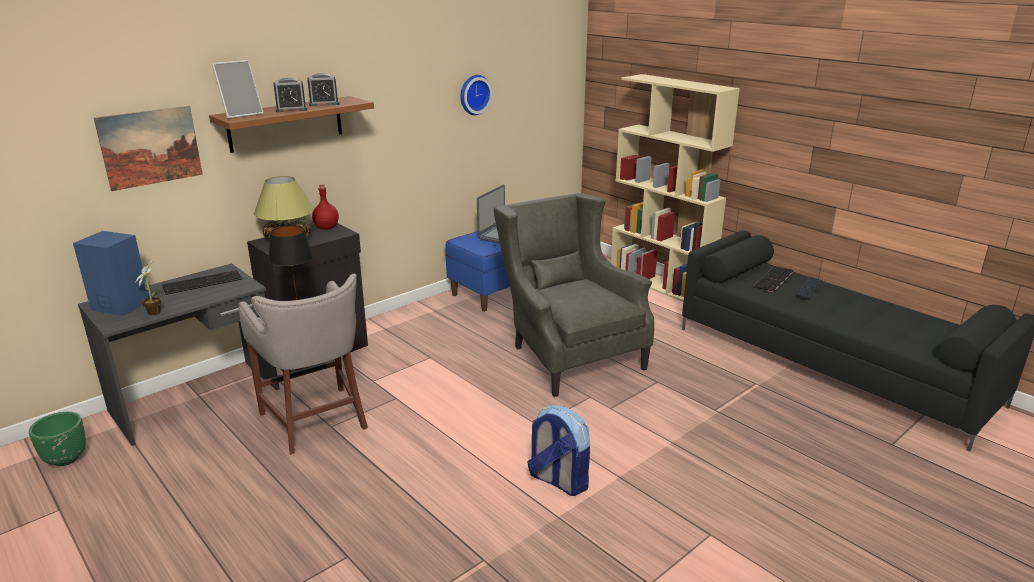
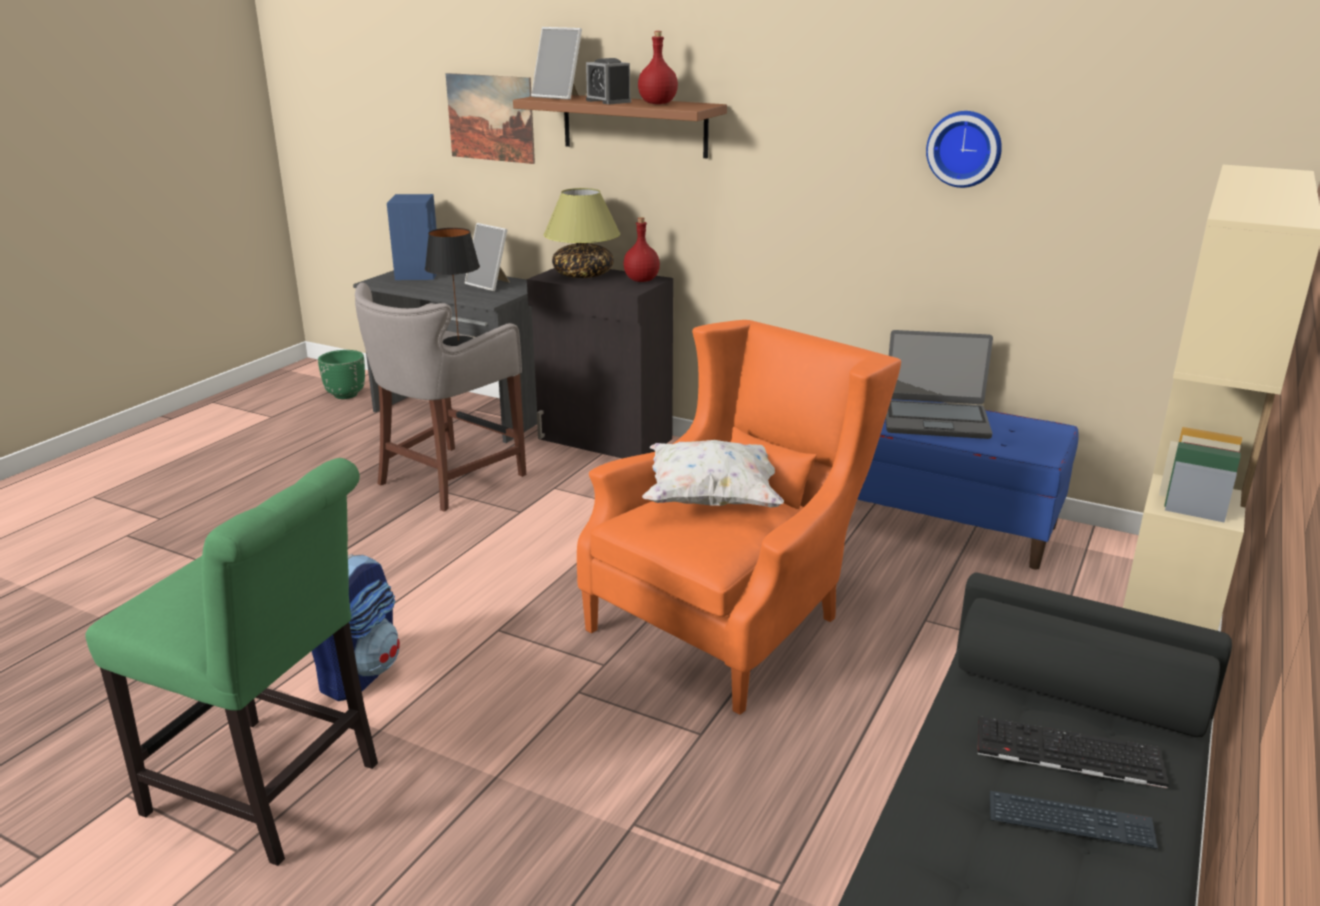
camera: 70 degrees right, 0 degrees up
potted plant [135,259,161,316] -> none
keyboard [162,270,242,295] -> picture frame [465,223,510,291]
alarm clock [307,73,340,106] -> red bottle [638,31,678,104]
grey armchair [494,193,654,397] -> orange armchair [577,320,901,715]
none -> green chair [85,458,378,866]
none -> white pillow [642,440,784,508]

